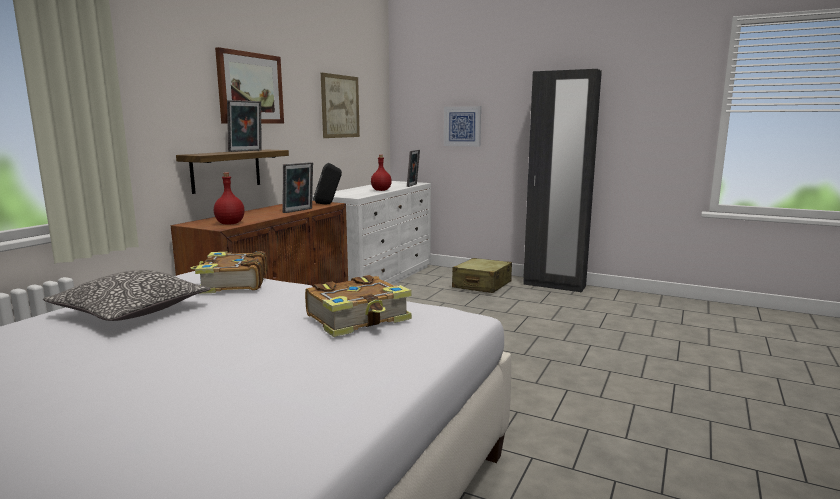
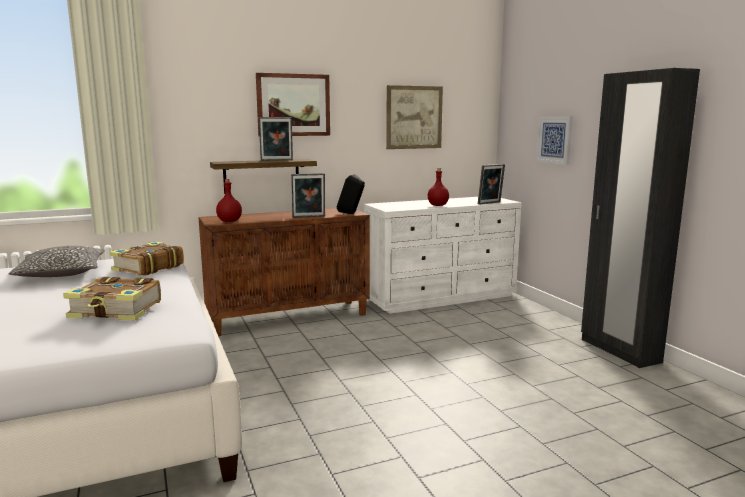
camera: 40 degrees right, 0 degrees up
beige suitcase [452,258,512,293] -> none

